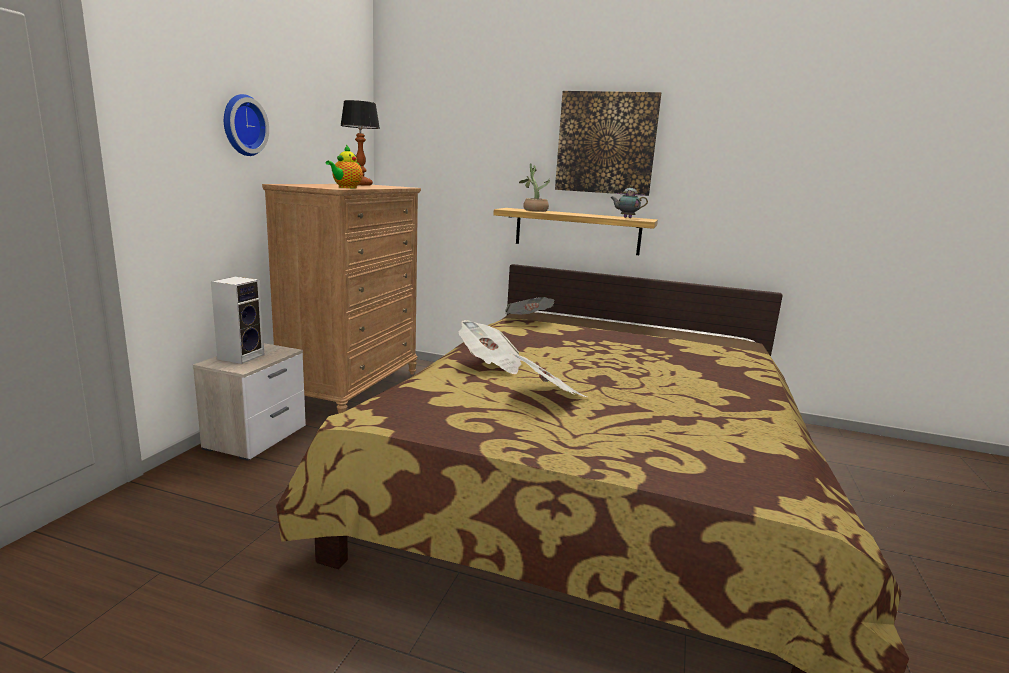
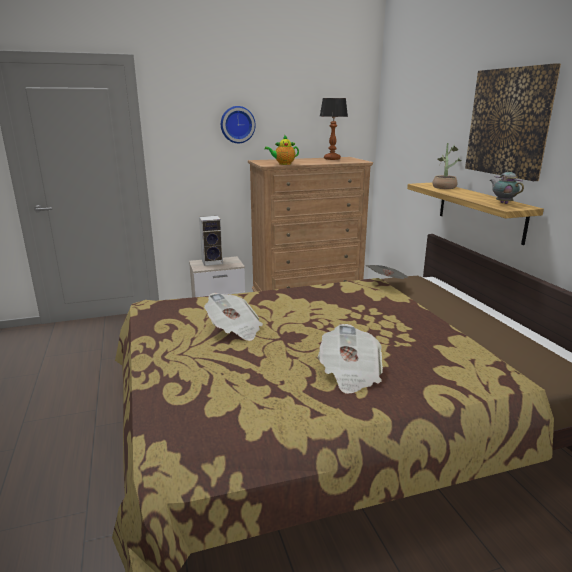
camera: 55 degrees right, 5 degrees up
newspaper [459,320,522,374] -> newspaper moved to [318,324,383,394]

